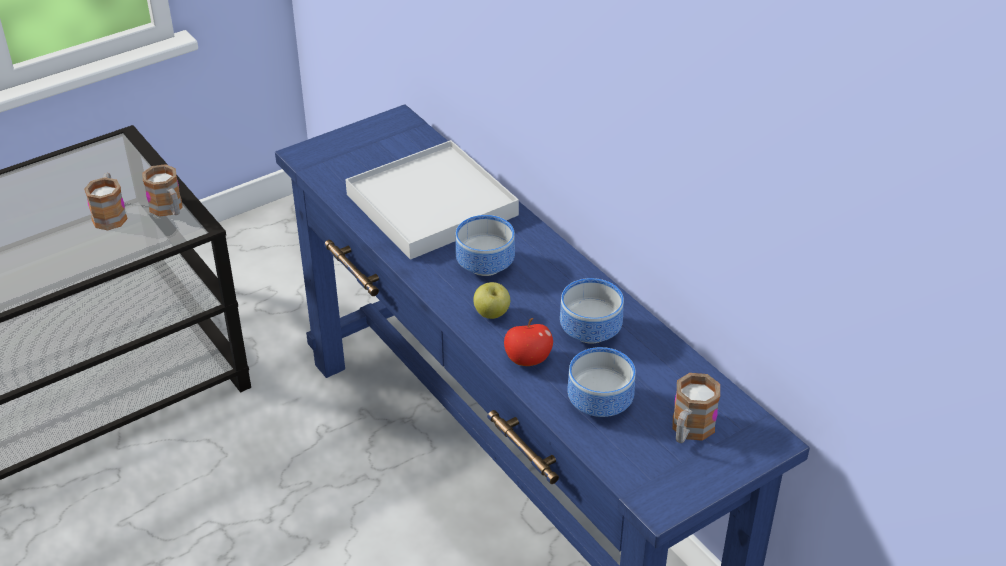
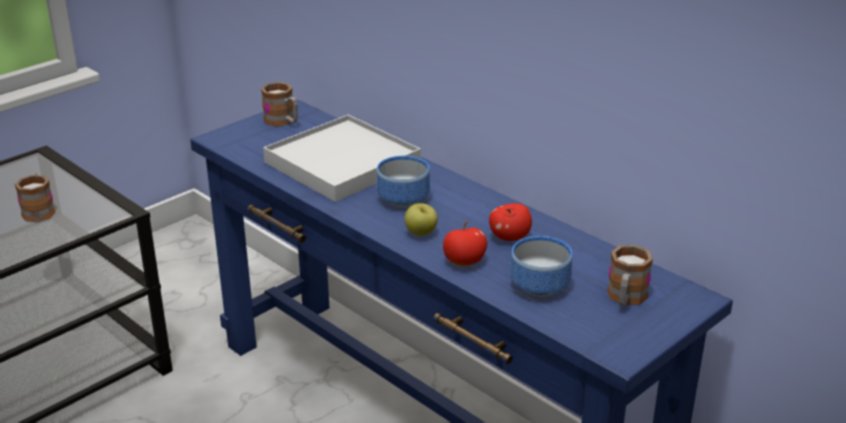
camera: 10 degrees left, 10 degrees down
mug [142,164,183,217] -> mug moved to [261,82,298,127]
bowl [560,278,624,344] -> apple [489,203,532,241]

